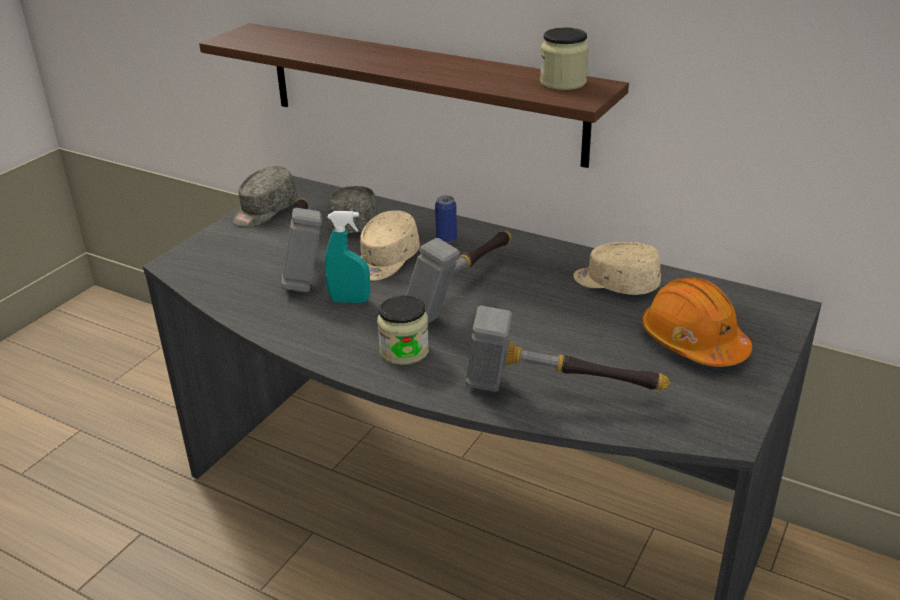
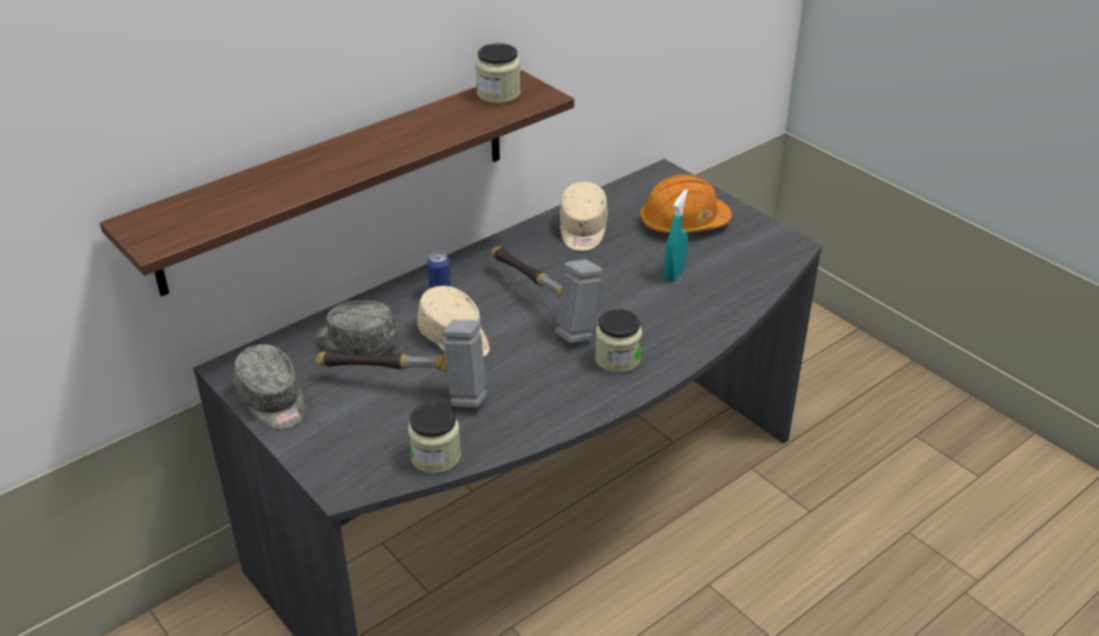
camera: 70 degrees left, 5 degrees up
turquoise spray bottle [325,211,370,303] -> turquoise spray bottle moved to [664,189,688,282]
hammer [466,305,670,392] -> none
beige cap [573,242,661,295] -> beige cap turned 45 degrees counterclockwise [560,182,608,251]
none -> jar [408,402,461,474]

